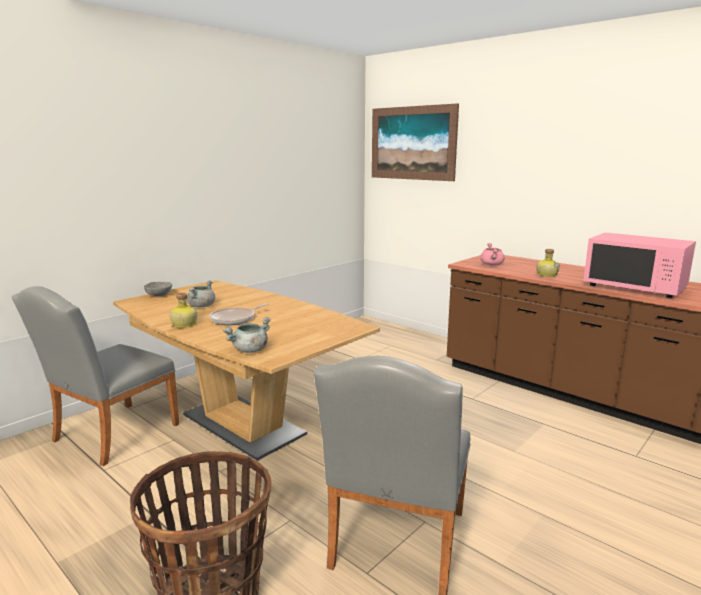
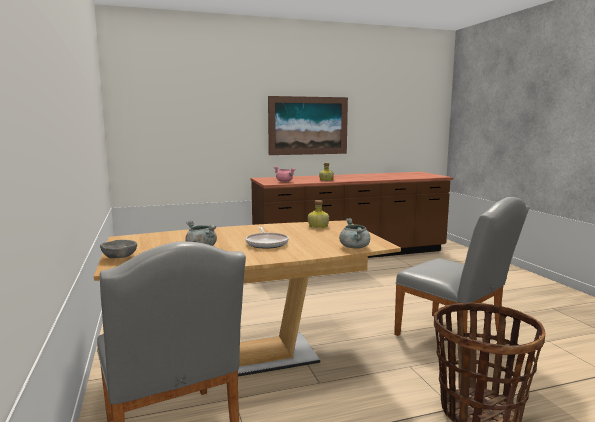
camera: 60 degrees left, 5 degrees down
bottle [170,293,197,328] -> bottle moved to [308,200,329,228]
picture [372,103,459,181] -> picture moved to [268,96,348,155]
pink microwave [583,232,696,299] -> none

